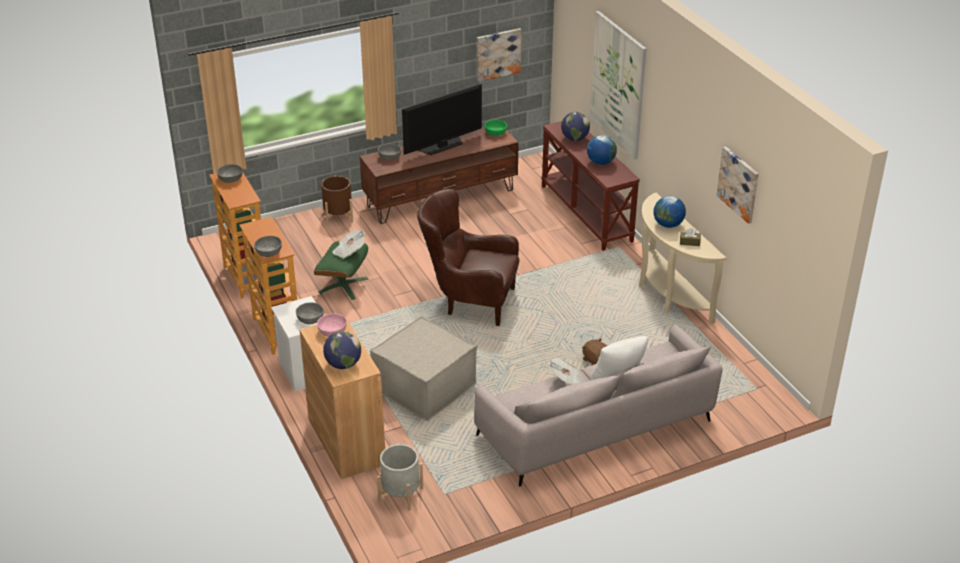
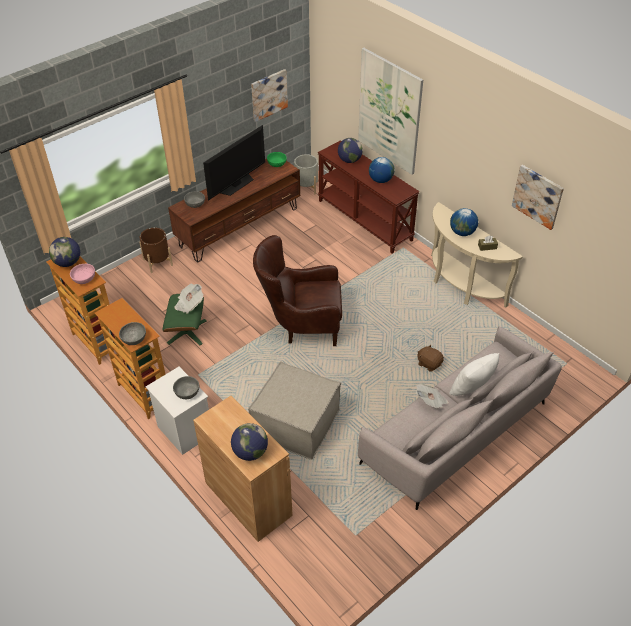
camera: 15 degrees left, 10 degrees up
grey bowl [217,164,243,183] -> globe [49,237,80,267]
pink bowl [317,313,347,337] -> pink bowl moved to [70,264,95,284]
grey planter [377,444,423,511] -> grey planter moved to [294,154,318,195]

